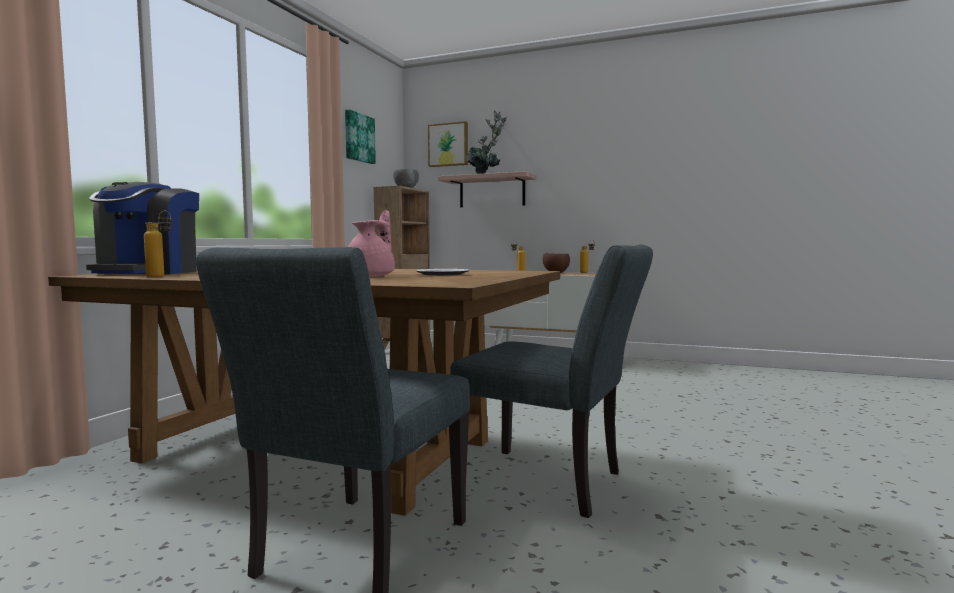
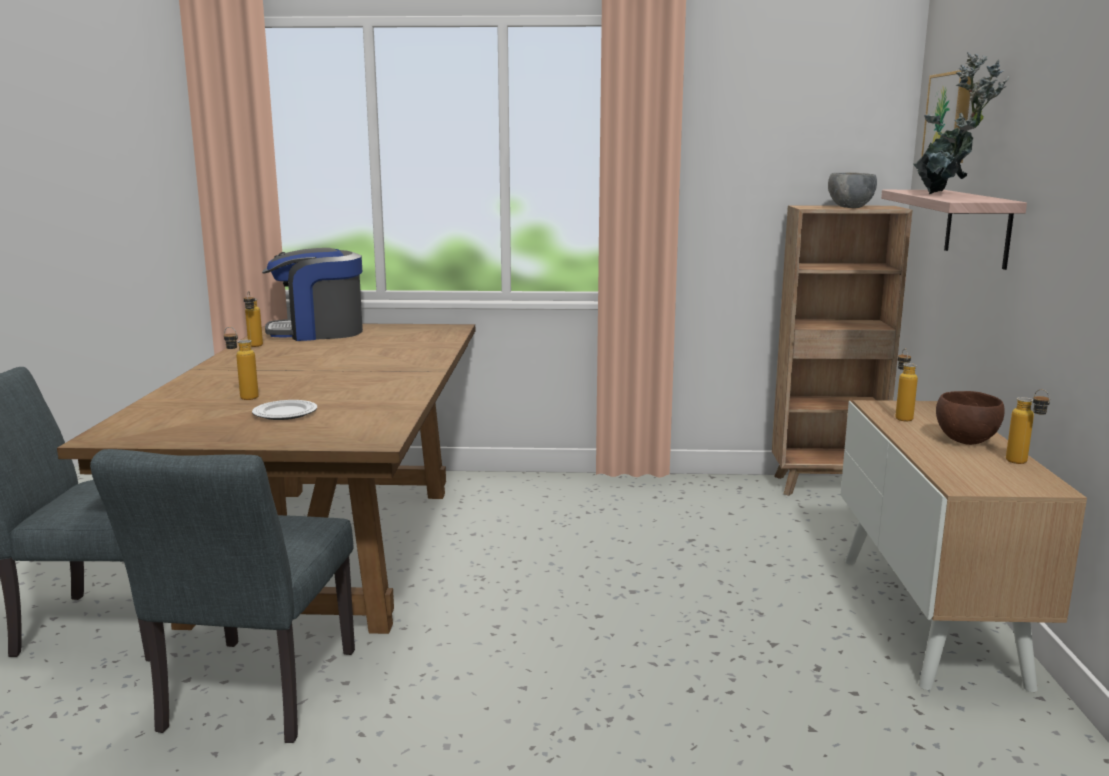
camera: 70 degrees right, 10 degrees up
picture [345,109,376,164] -> none
pink teapot [348,210,395,277] -> bottle [224,327,259,400]

